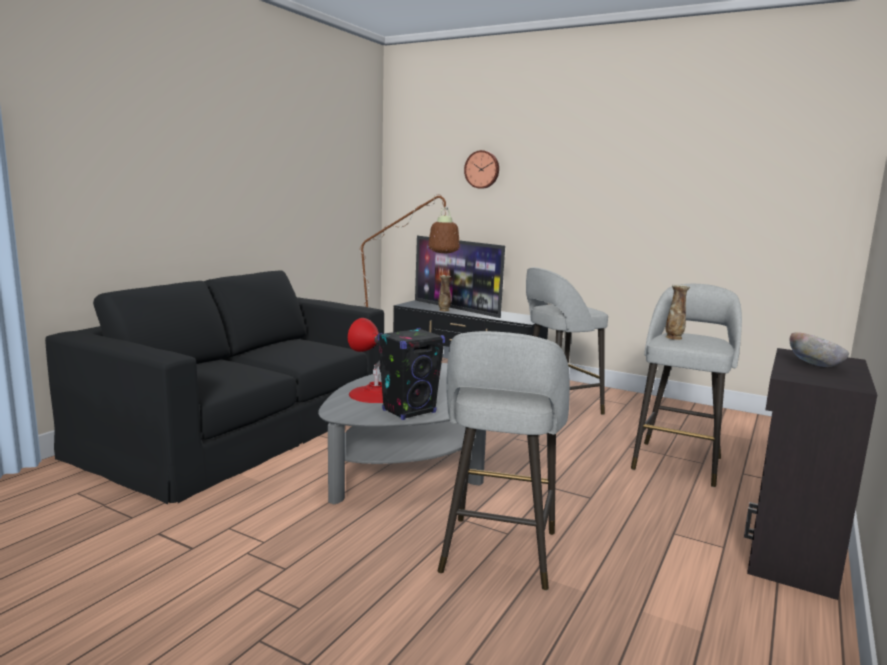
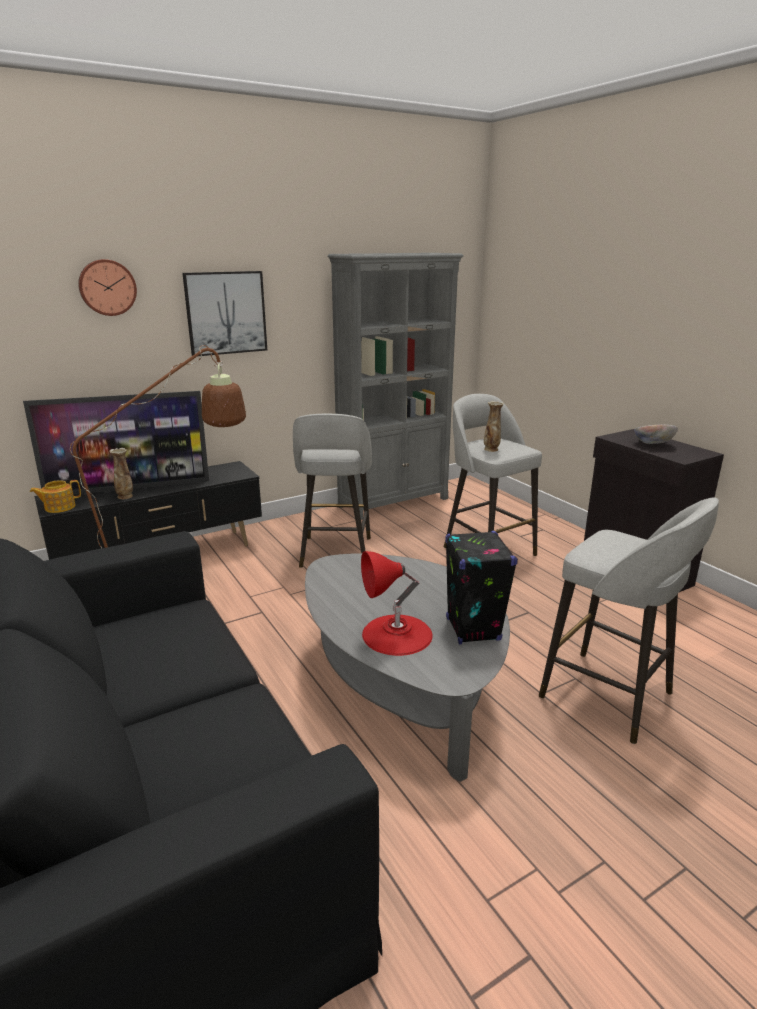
camera: 60 degrees left, 10 degrees up
none -> teapot [30,480,81,513]
none -> picture [182,271,267,356]
none -> grey bookcase [328,253,464,520]

